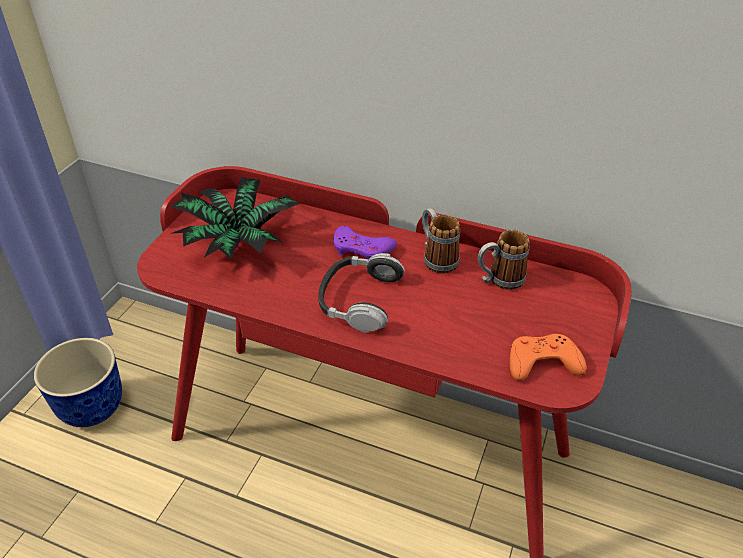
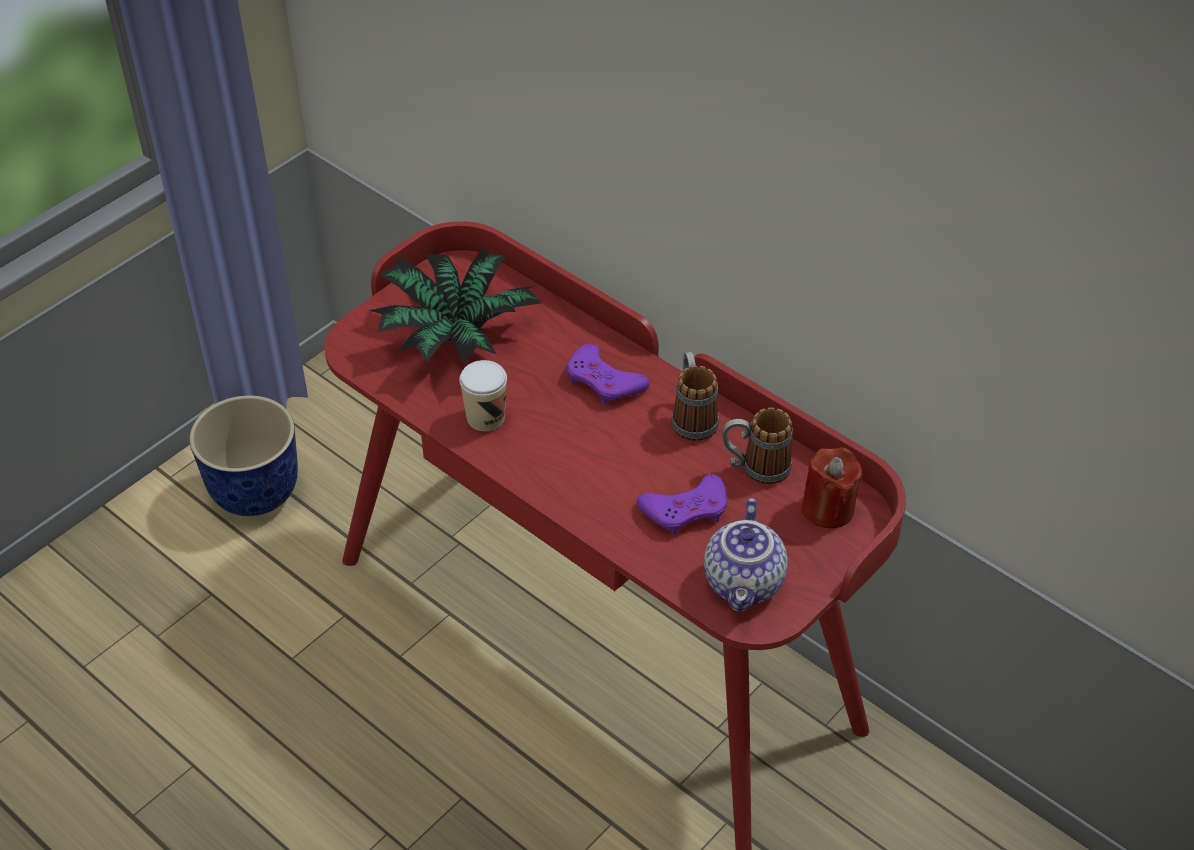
camera: 20 degrees right, 5 degrees up
headphones [318,253,405,333] -> none
orange game controller [510,334,586,381] -> teapot [704,498,788,612]
none -> cup [459,360,507,432]
none -> purple game controller [637,474,727,536]
none -> red candle [801,447,863,529]

